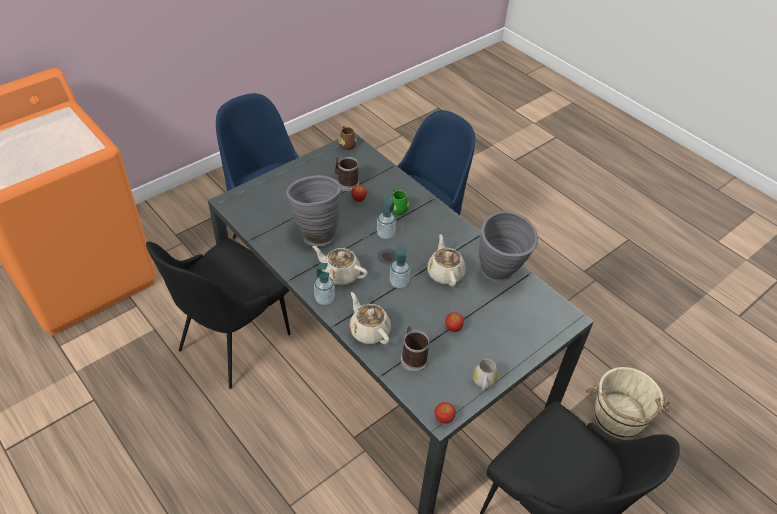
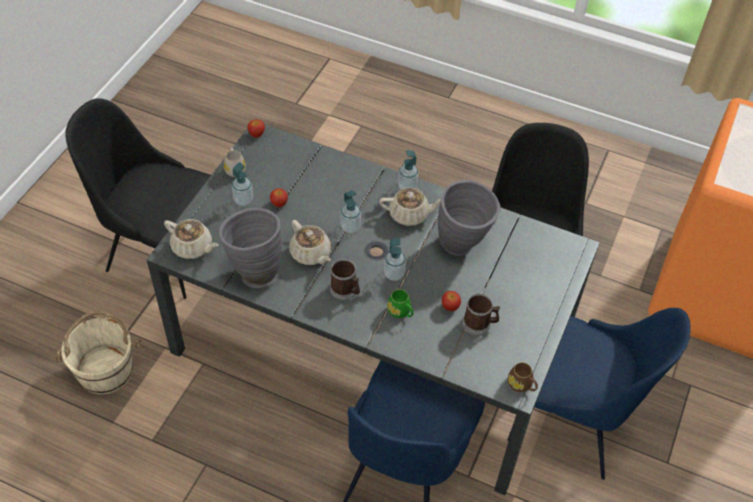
camera: 155 degrees right, 5 degrees up
beige teapot [349,292,391,344] -> beige teapot moved to [164,219,219,259]
mug [401,327,429,372] -> mug moved to [330,259,360,300]
none -> soap dispenser [232,162,253,206]

